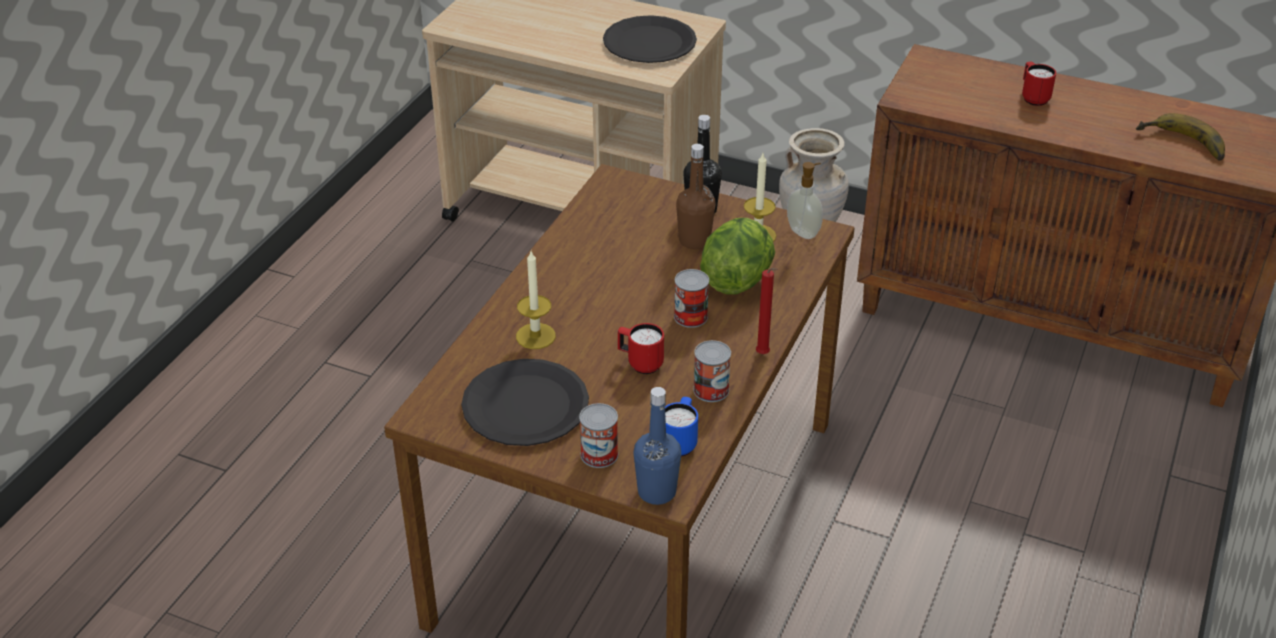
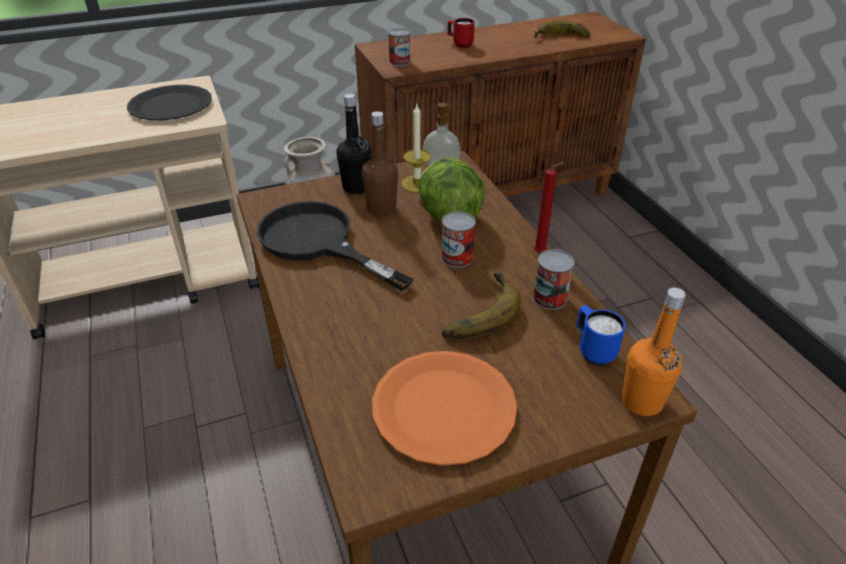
camera: 45 degrees left, 0 degrees up
black plate [461,359,589,446] -> orange plate [372,351,517,466]
candle [516,251,556,349] -> none
can [579,403,618,468] -> can moved to [388,28,410,66]
red mug [618,323,664,374] -> banana [442,272,521,339]
blue bottle [633,387,681,505] -> orange bottle [622,288,686,416]
none -> black frying pan [256,201,414,291]

